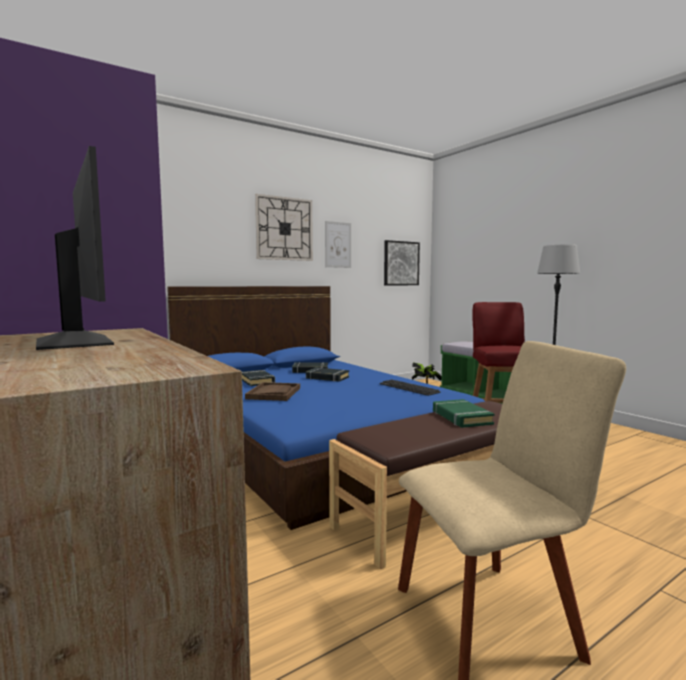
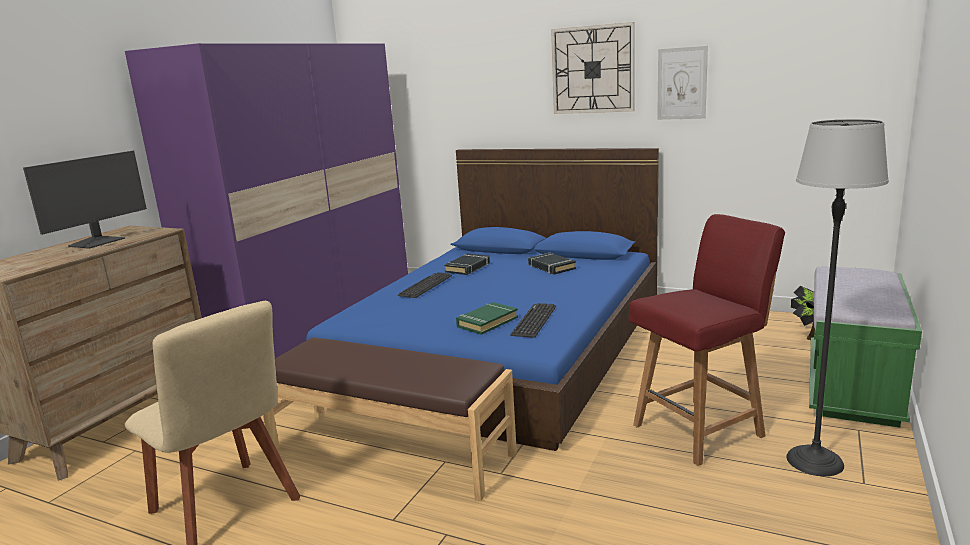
camera: 60 degrees right, 10 degrees up
brown tray [245,382,300,401] -> keyboard [398,272,452,298]
black book [306,368,349,382] -> none
picture [384,240,420,285] -> none
green book [433,399,494,428] -> green book moved to [456,302,518,335]

